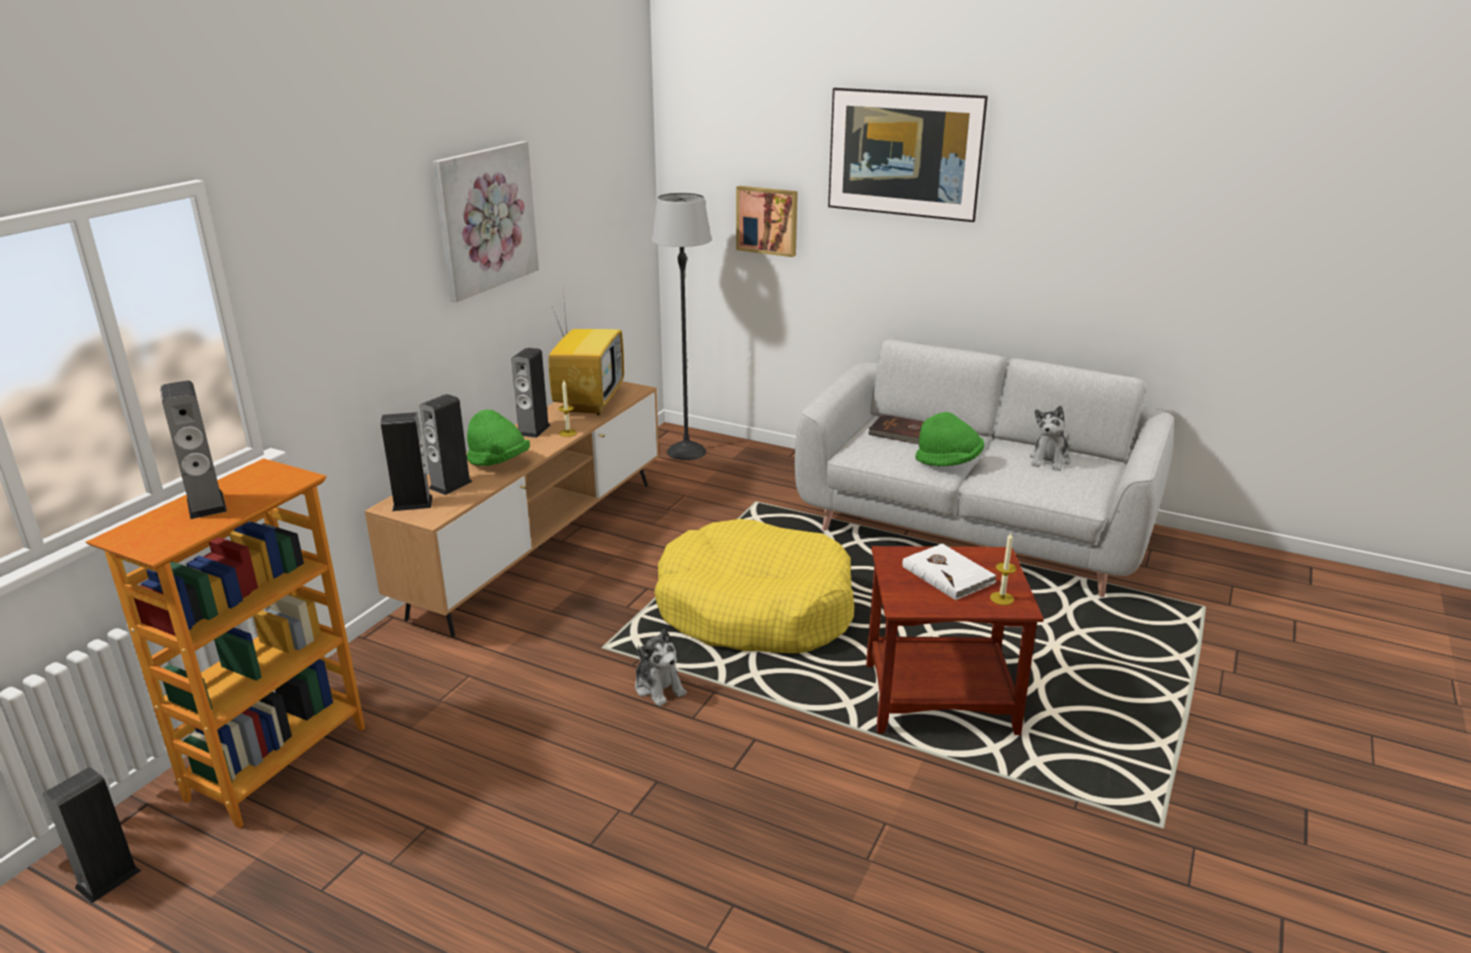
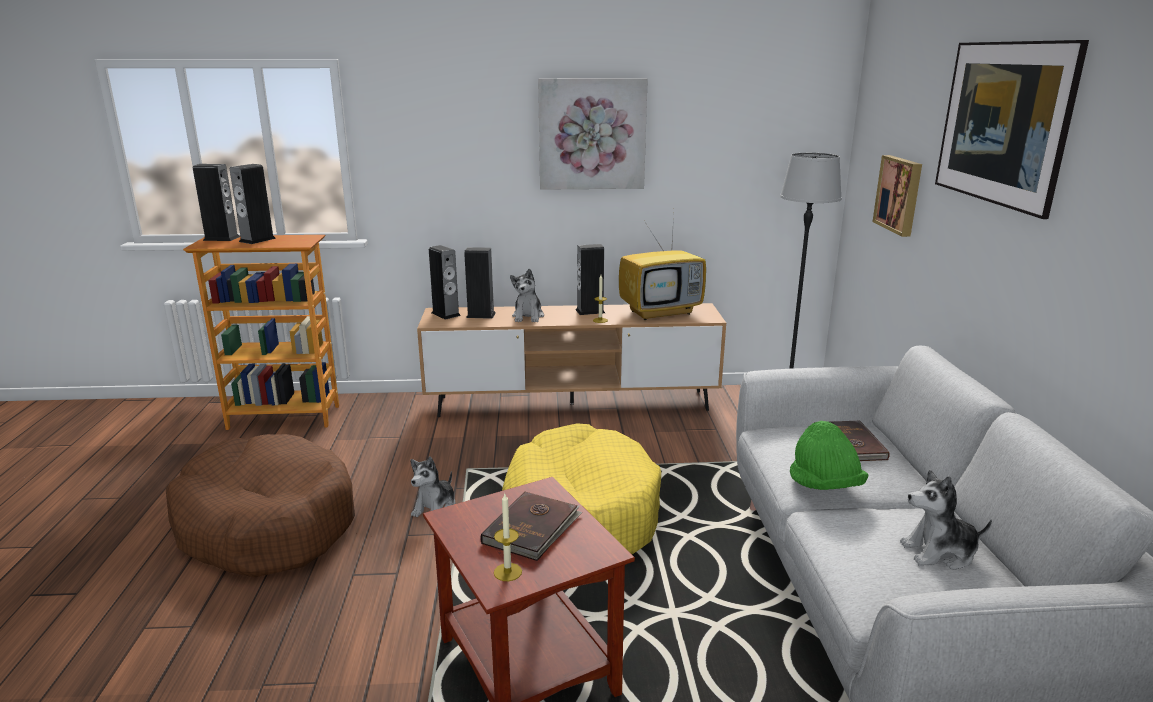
camera: 60 degrees right, 5 degrees down
speaker [43,767,141,903] -> speaker moved to [193,164,240,241]
green hat [467,410,530,466] -> plush toy [510,269,544,322]
white book [902,543,997,600] -> brown book [480,491,582,561]
none -> brown dog bed [166,434,355,577]

